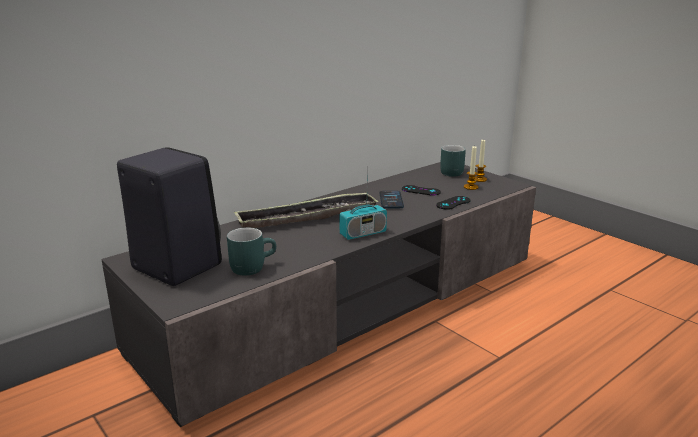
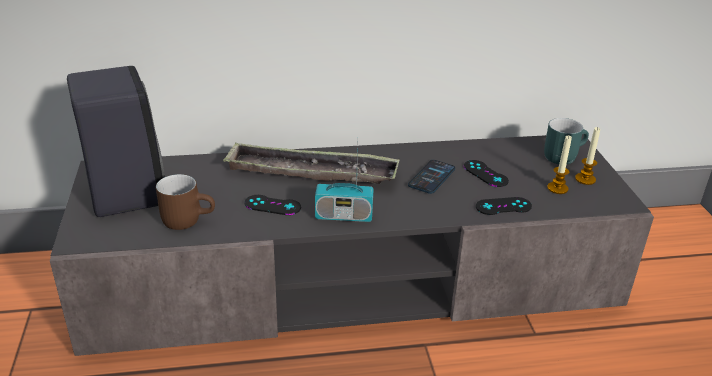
camera: 30 degrees right, 10 degrees up
turquoise mug [227,227,276,276] -> brown mug [156,174,215,230]
none -> black game controller [244,195,301,215]

